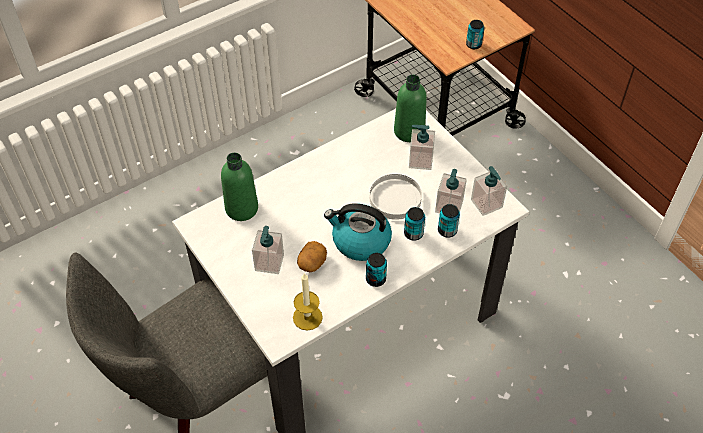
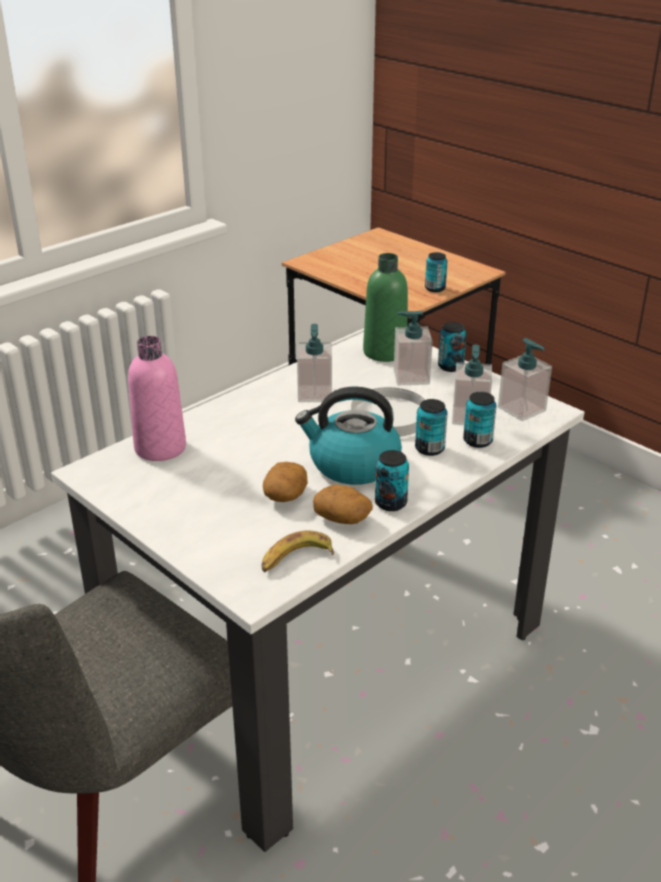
camera: 10 degrees left, 20 degrees down
green bottle [221,153,258,221] -> pink bottle [128,336,186,461]
soap dispenser [252,226,284,274] -> soap dispenser moved to [297,324,332,402]
candle [293,273,323,331] -> banana [262,530,334,572]
none -> potato [313,485,373,524]
none -> can [438,322,467,372]

